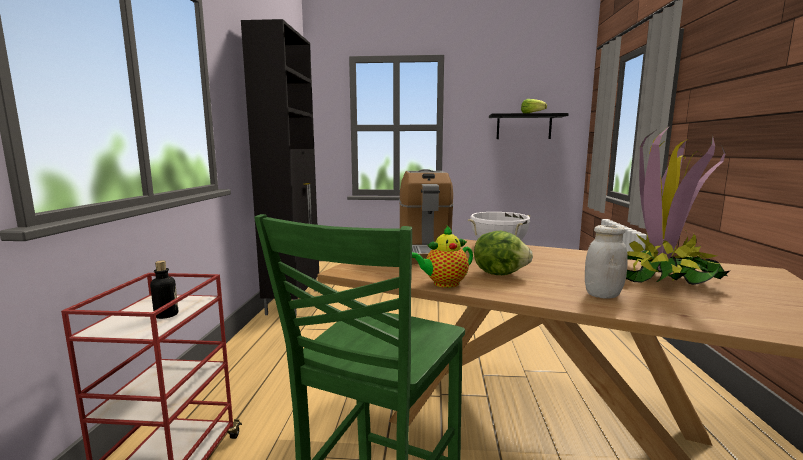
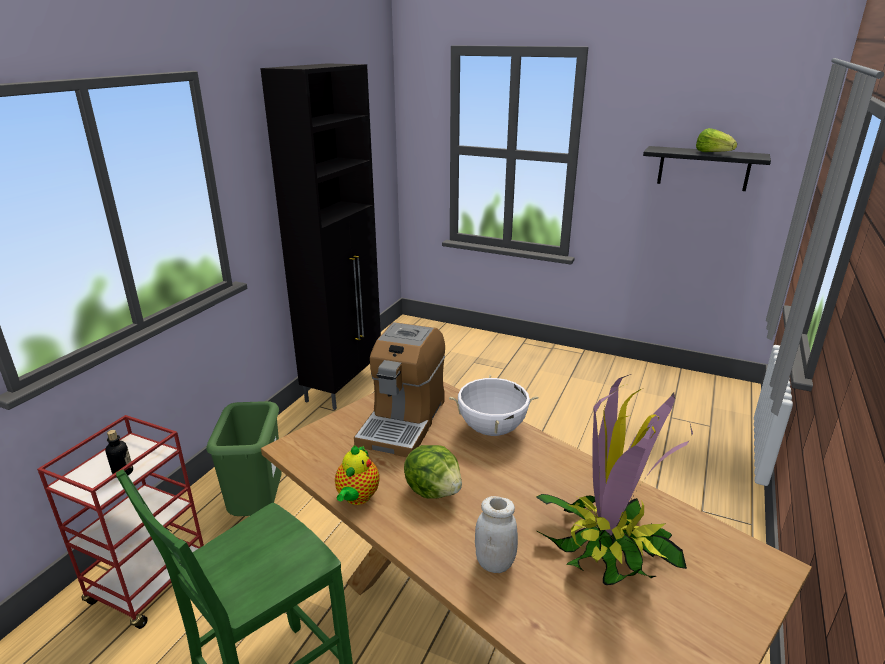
camera: 20 degrees right, 15 degrees up
teapot [412,225,473,288] -> teapot turned 75 degrees counterclockwise [335,446,380,505]
none -> green trash can [206,401,282,516]

